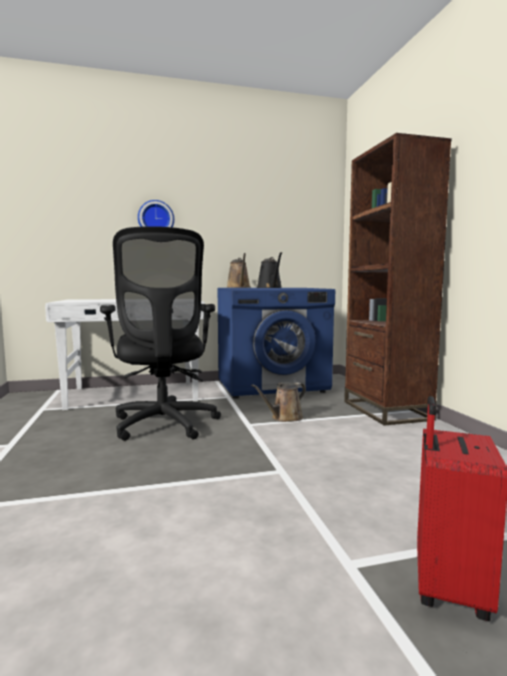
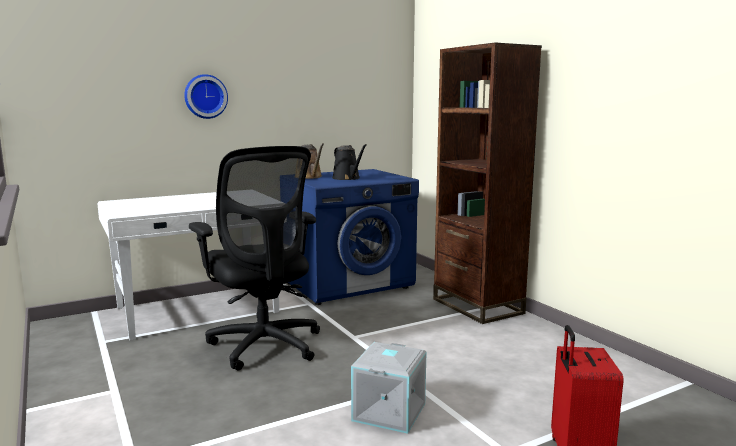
camera: 15 degrees left, 5 degrees up
brown watering can [251,382,306,422] -> none
none -> grey storage box [351,342,426,434]

